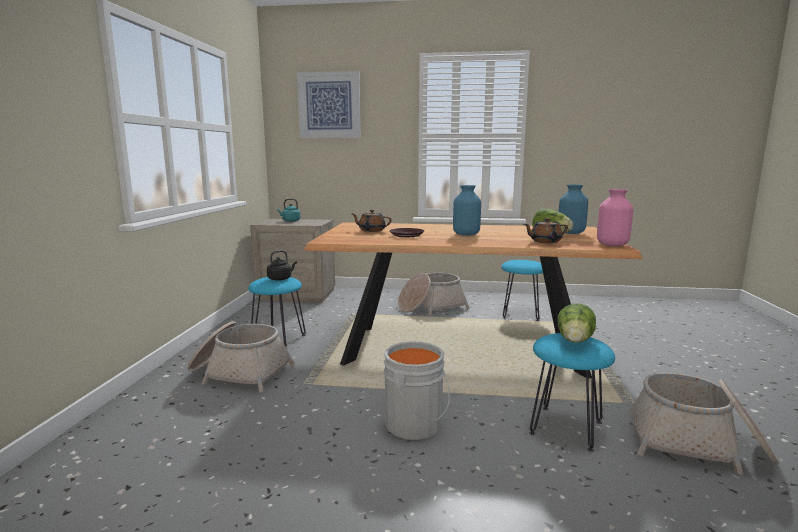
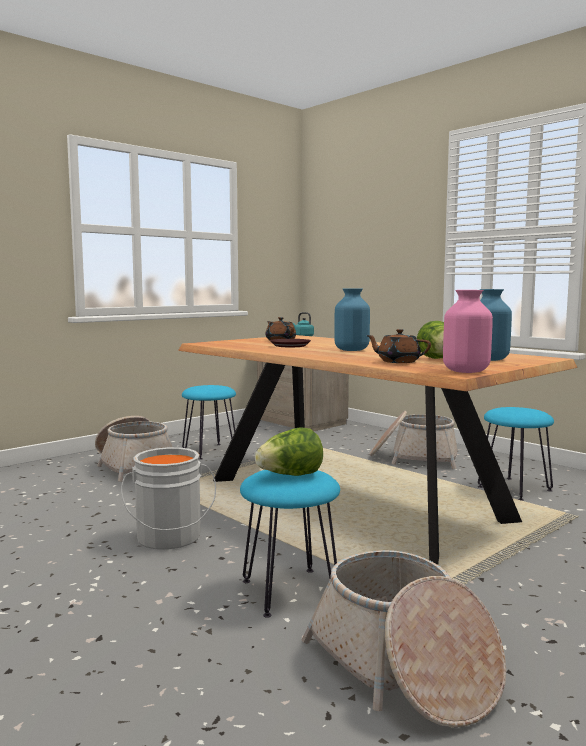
camera: 40 degrees right, 5 degrees down
black kettle [267,250,297,281] -> none
picture [297,71,361,138] -> none

